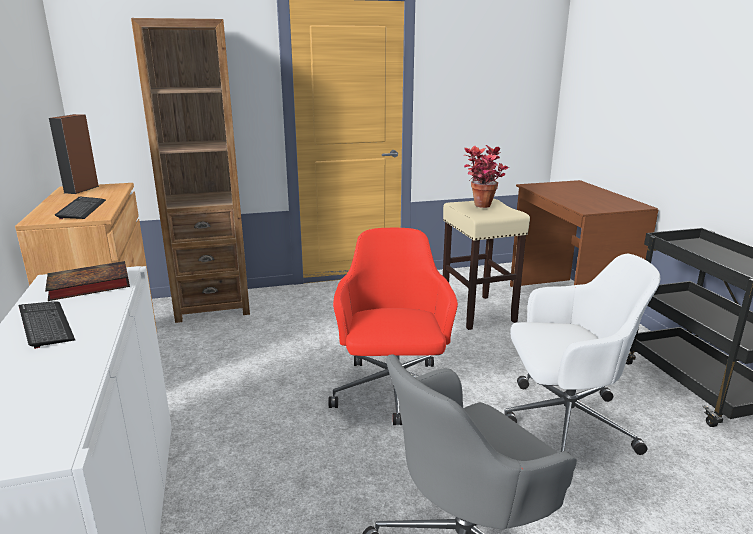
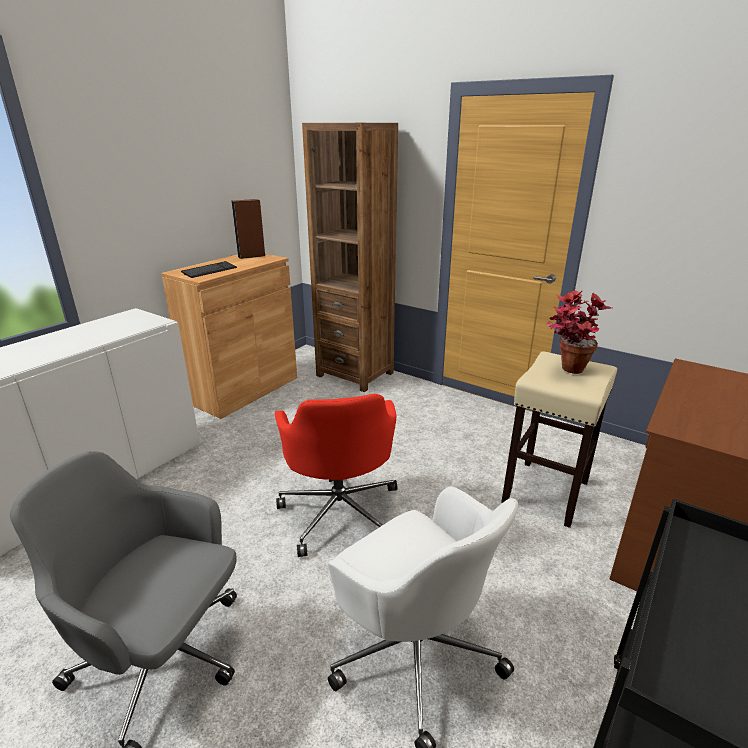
camera: 50 degrees right, 5 degrees up
keyboard [19,302,75,349] -> none
book [45,261,130,301] -> none
red office chair [329,228,458,425] -> red office chair turned 120 degrees clockwise [275,394,397,557]

